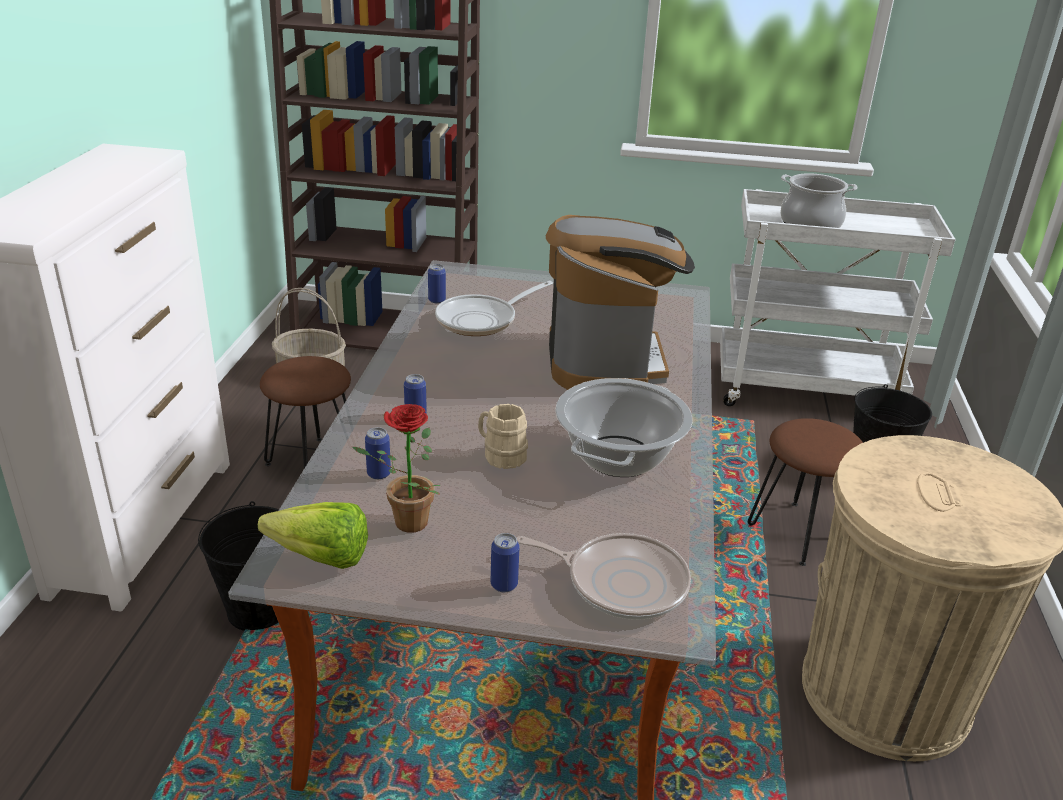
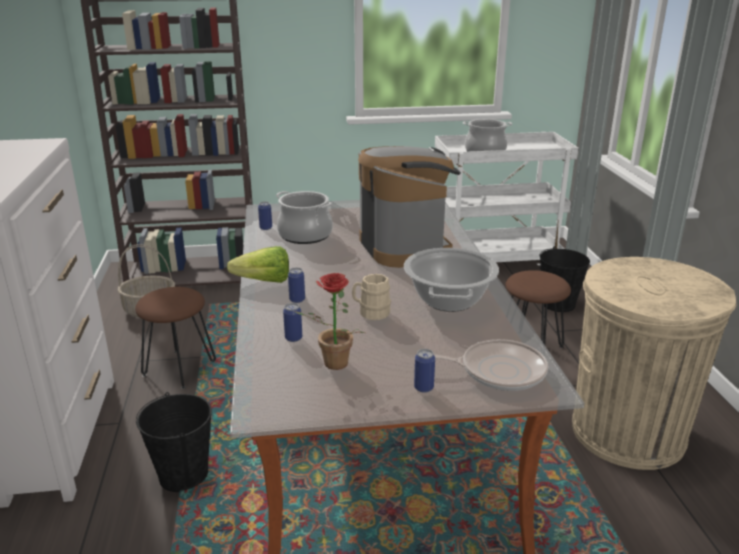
camera: 15 degrees left, 5 degrees down
lettuce [258,502,368,569] -> lettuce moved to [227,246,289,283]
frying pan [435,281,553,336] -> cooking pot [276,191,333,244]

